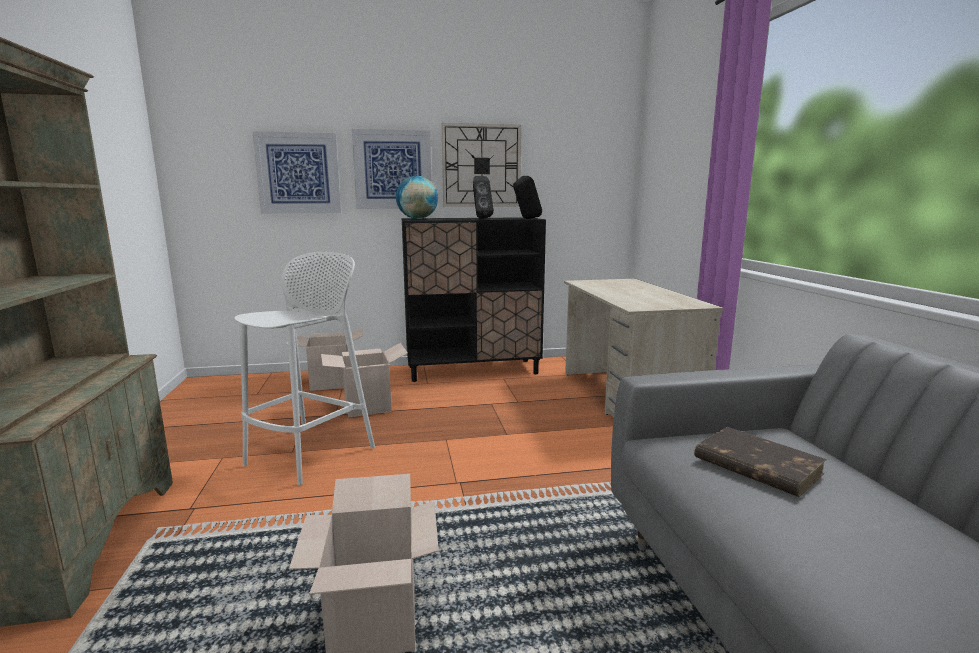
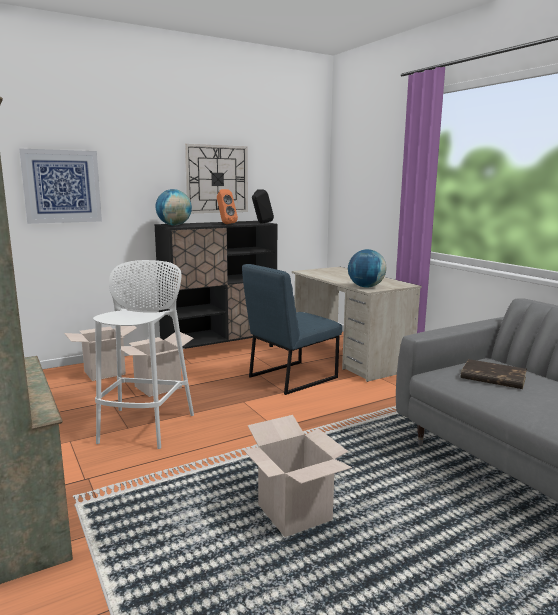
camera: 20 degrees left, 0 degrees up
picture [352,129,431,209] -> none
black speaker [473,176,494,219] -> orange speaker [217,189,238,224]
none -> blue chair [242,264,342,395]
none -> globe [348,249,386,288]

